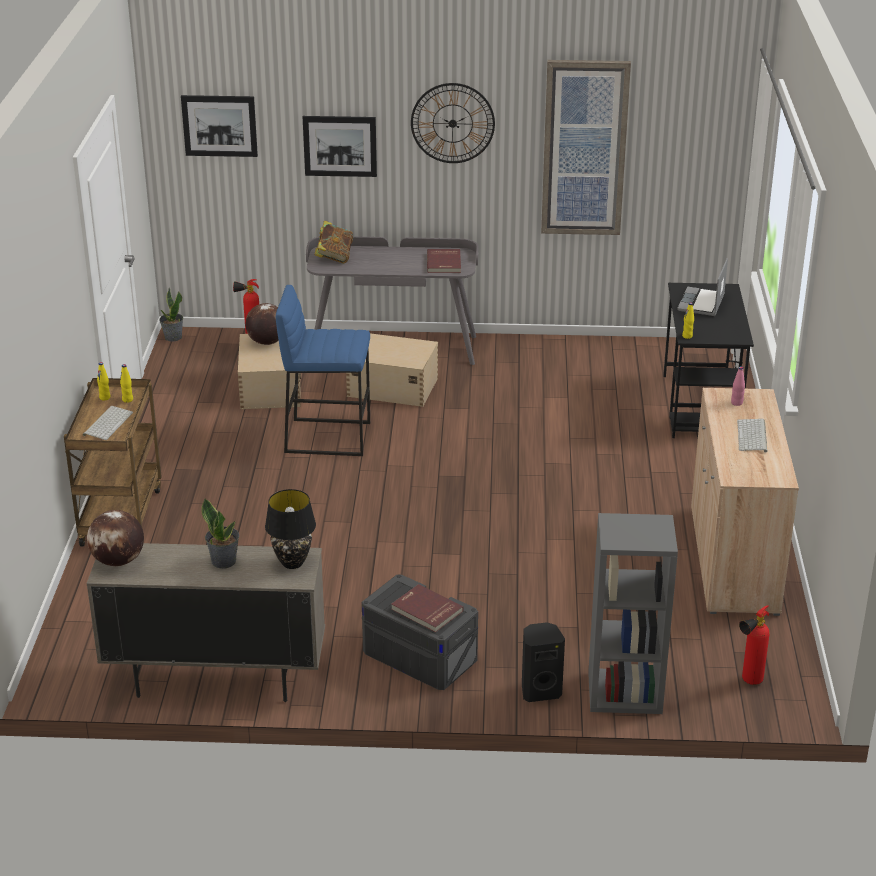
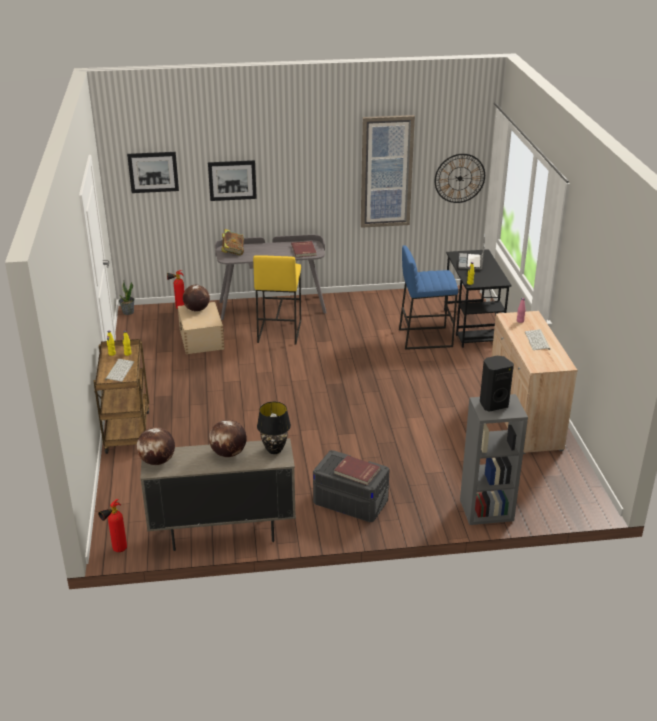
camera: 10 degrees left, 0 degrees up
potted plant [202,498,239,569] -> globe [209,420,247,457]
blue stool [276,285,370,456] -> blue stool moved to [399,245,458,350]
beige storage box [346,333,438,407] -> yellow stool [253,255,301,344]
wall clock [411,83,495,163] -> wall clock moved to [435,154,485,203]
black speaker [522,622,565,702] -> black speaker moved to [480,356,514,412]
fire extinguisher [739,605,770,685] -> fire extinguisher moved to [98,499,127,552]

